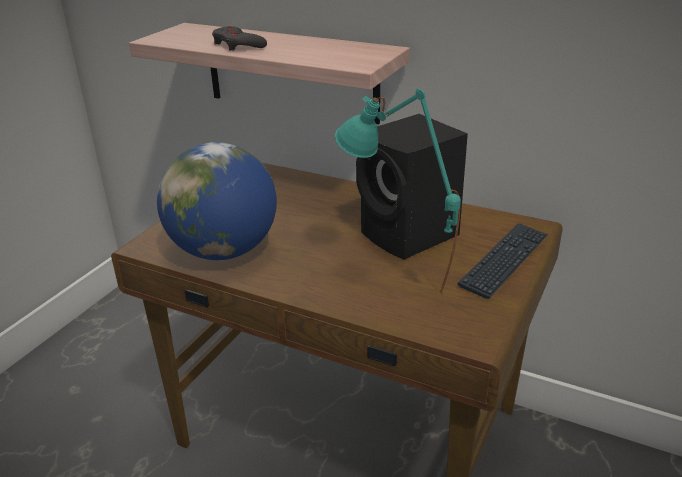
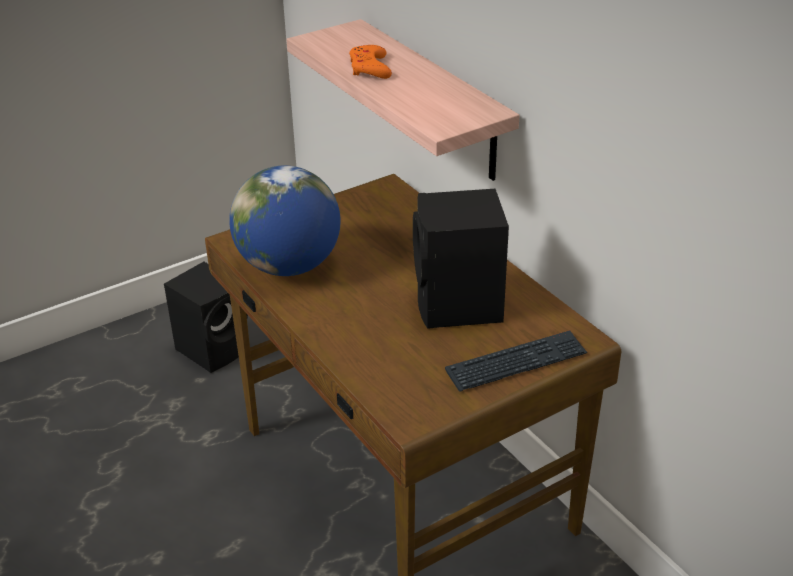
camera: 30 degrees right, 5 degrees up
grey game controller [212,26,267,51] -> orange game controller [349,45,392,79]
turquoise table lamp [335,89,461,293] -> none
none -> black speaker [164,262,248,373]

